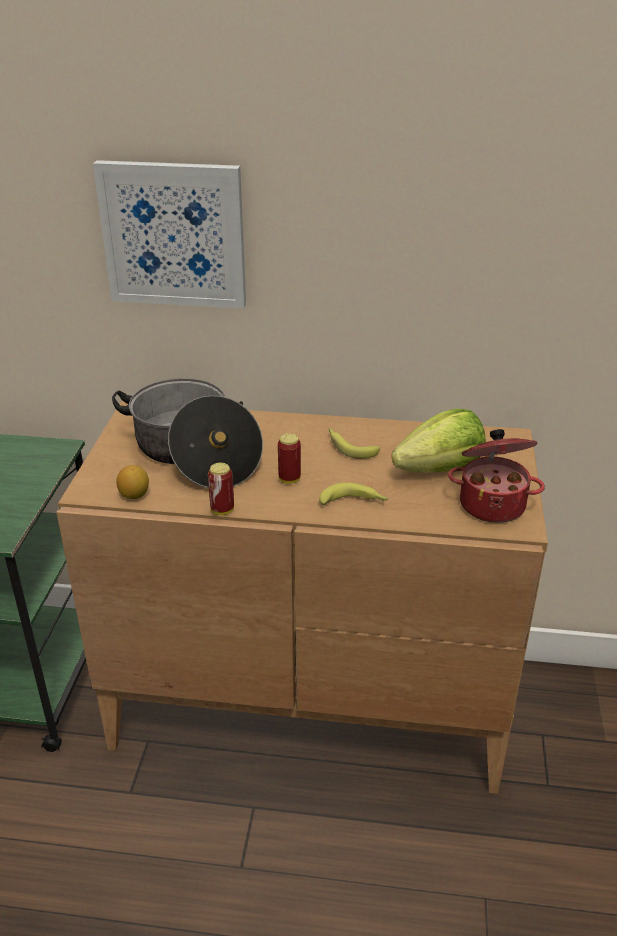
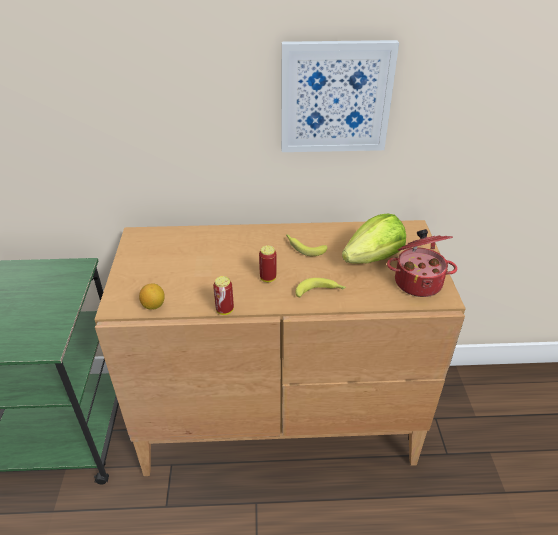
camera: 10 degrees left, 5 degrees up
picture [93,160,246,309] -> picture moved to [281,40,399,152]
cooking pot [112,378,263,488] -> none

